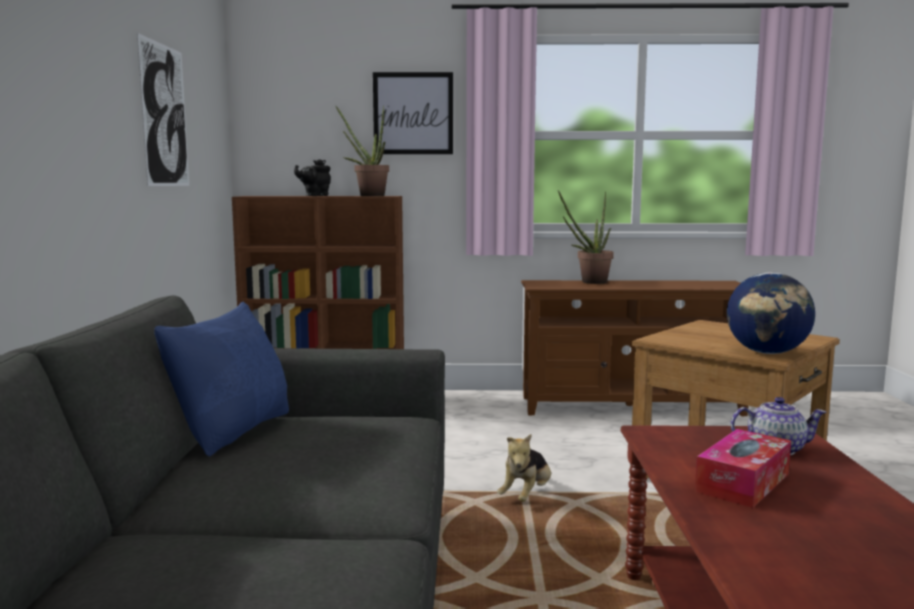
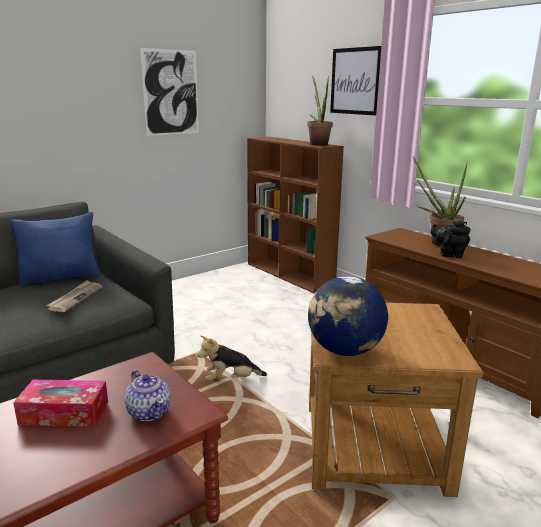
camera: 50 degrees right, 10 degrees up
black teapot [294,159,331,196] -> black teapot moved to [430,221,471,258]
none -> newspaper [46,280,103,312]

